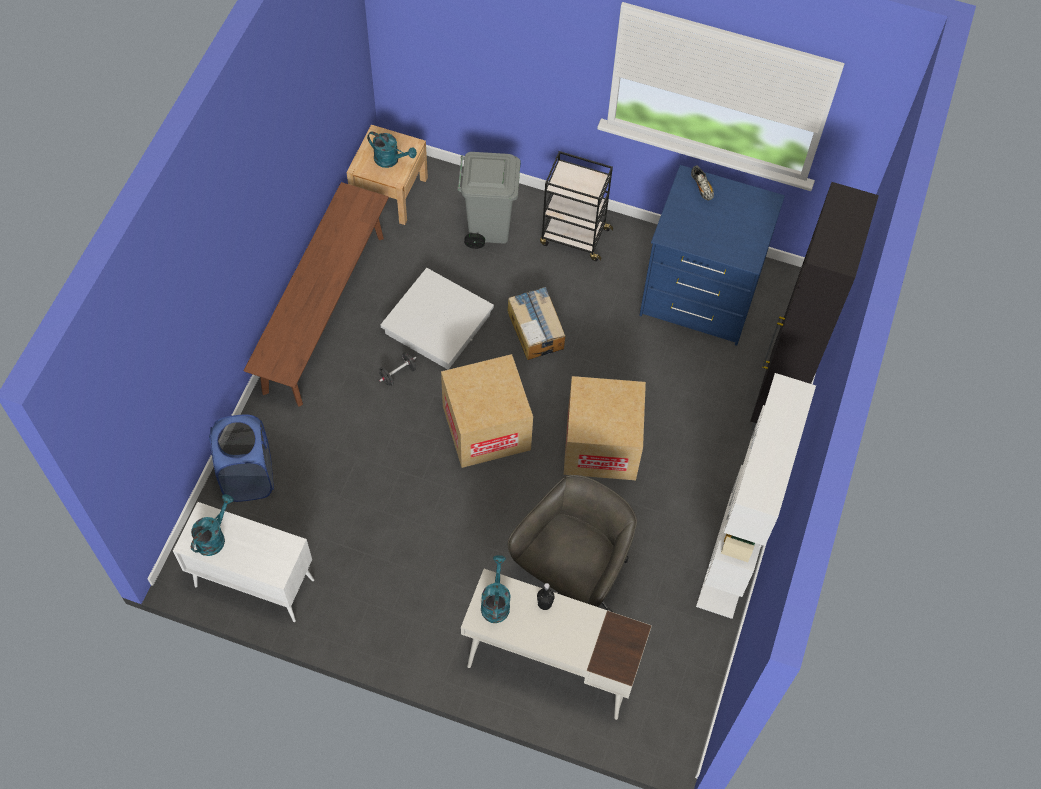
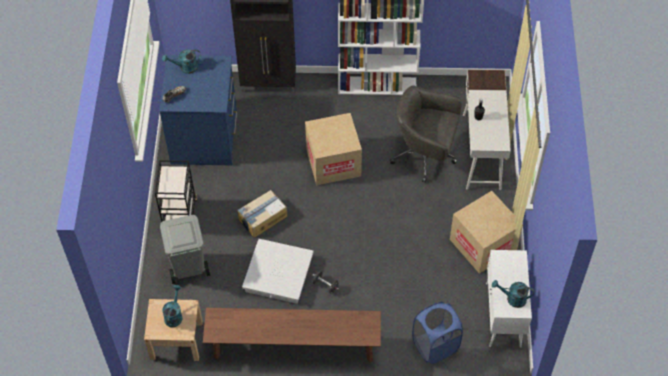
camera: 105 degrees left, 5 degrees down
cardboard box [441,354,533,468] -> cardboard box moved to [450,191,523,274]
turquoise watering can [481,555,511,623] -> turquoise watering can moved to [162,49,201,74]

